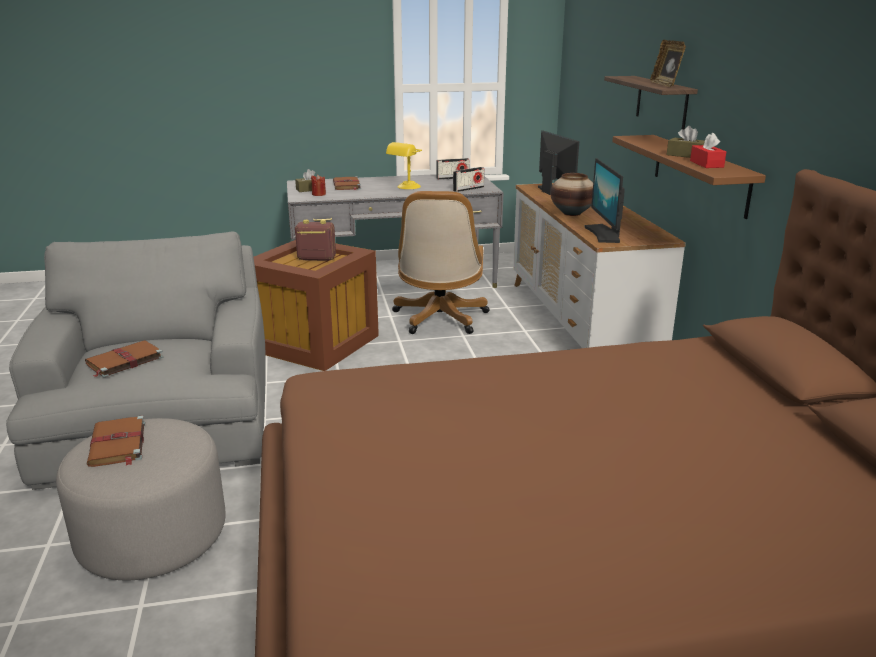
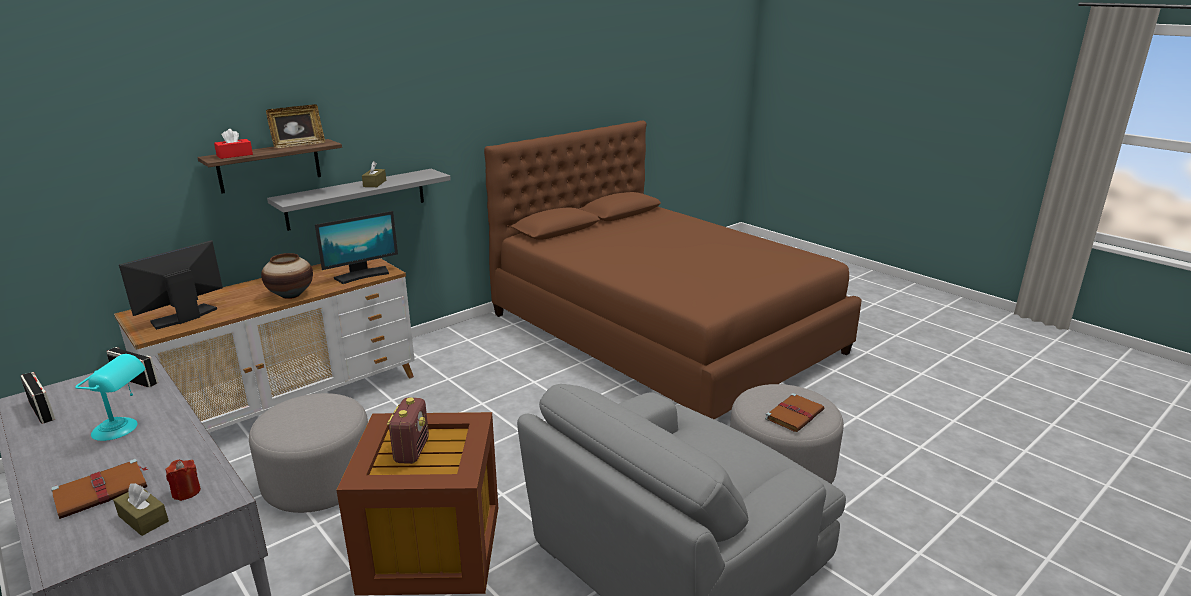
camera: 120 degrees left, 0 degrees up
brown book [85,340,163,378] -> none
radio [295,220,336,261] -> radio turned 150 degrees counterclockwise [387,398,429,464]
yellow table lamp [386,142,422,189] -> turquoise table lamp [75,354,145,441]
office chair [392,191,489,334] -> grey ottoman [249,393,368,513]
brown shelf [612,135,766,219] -> grey shelf [267,169,451,231]
red tissue box [690,133,726,168] -> red tissue box moved to [214,129,253,159]

